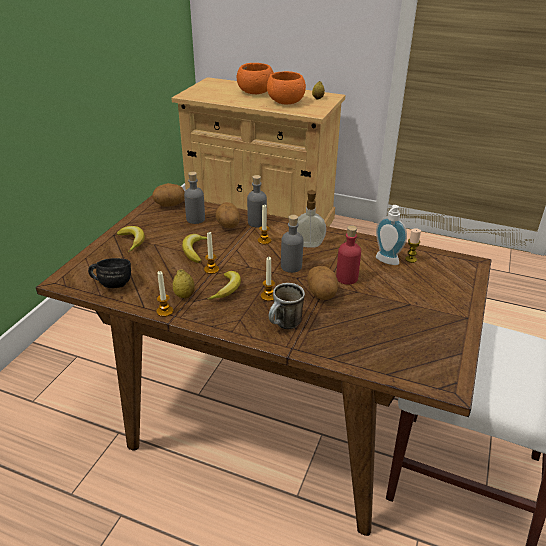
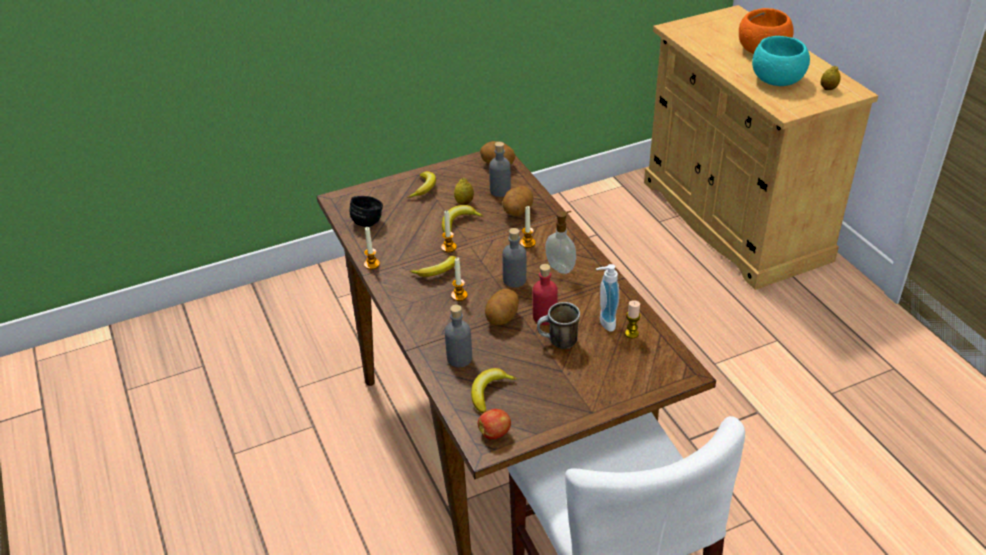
camera: 45 degrees right, 5 degrees up
lemon [173,269,195,298] -> lemon moved to [454,178,474,205]
grey bottle [247,175,267,227] -> grey bottle moved to [445,305,472,367]
orange bowl [267,71,306,104] -> turquoise bowl [752,36,810,86]
mug [268,283,305,329] -> mug moved to [537,302,580,349]
none -> banana [471,368,517,413]
none -> apple [478,409,511,439]

